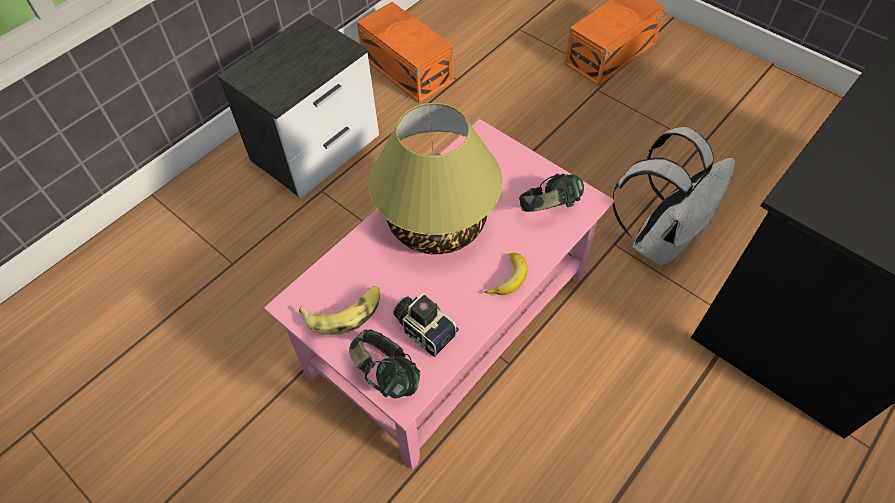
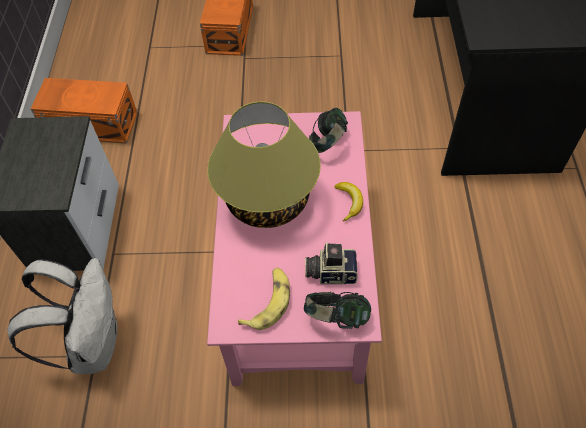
camera: 40 degrees left, 0 degrees up
white backpack [613,127,735,265] -> white backpack moved to [8,258,117,374]

